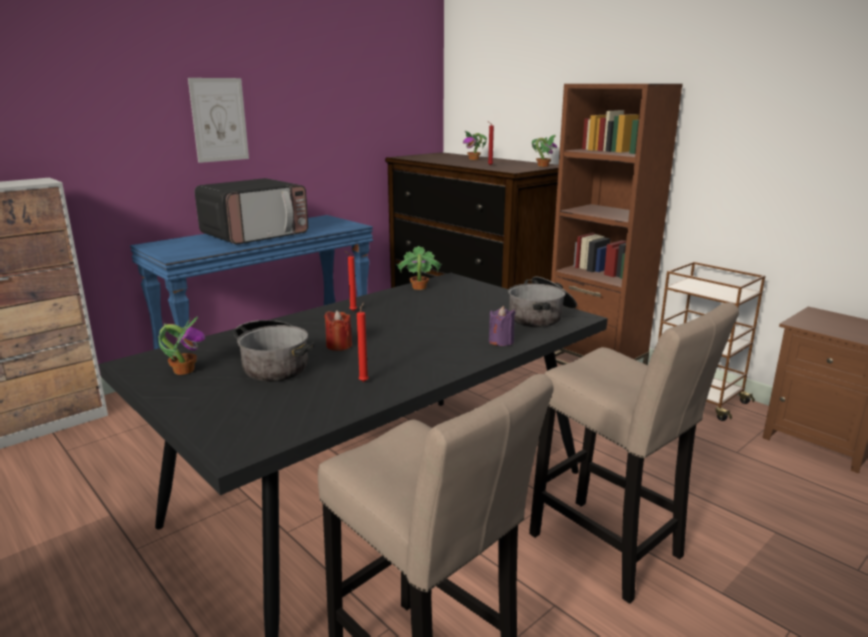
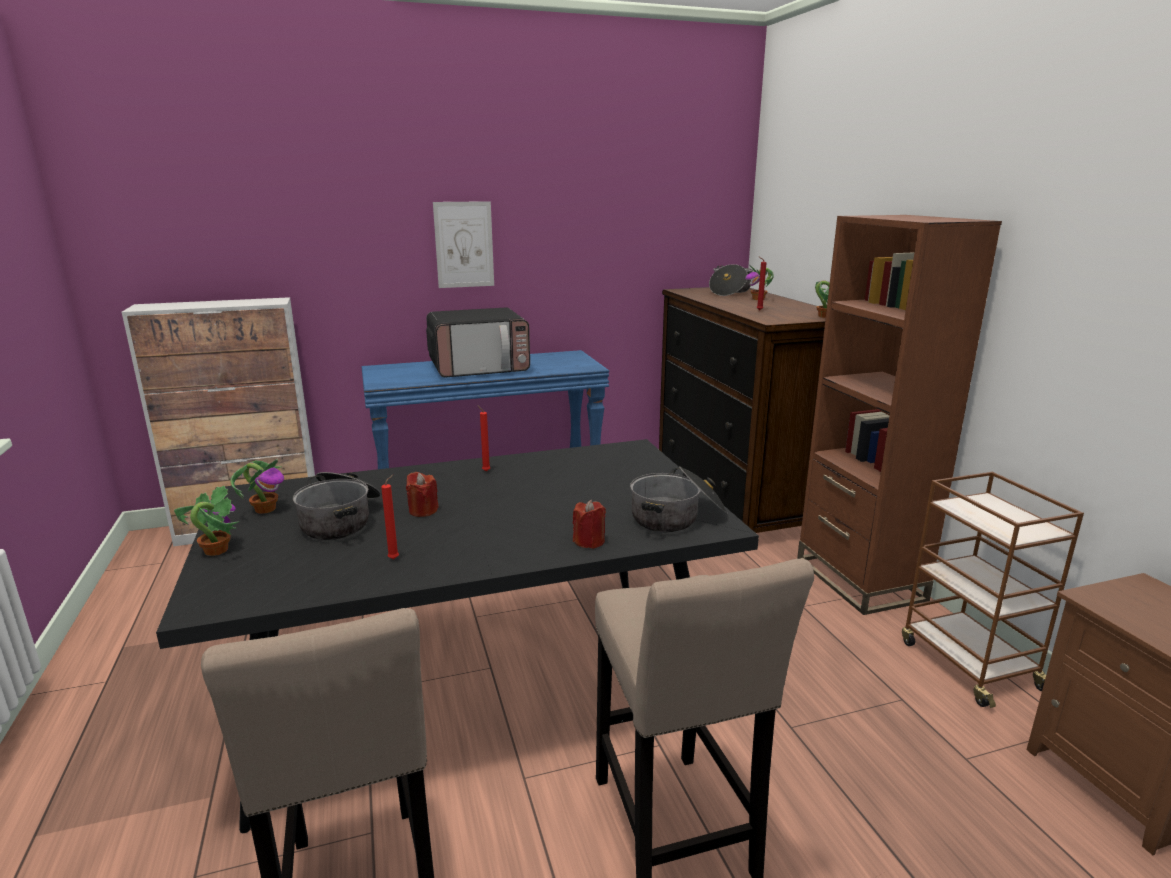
camera: 25 degrees right, 0 degrees up
potted plant [396,246,442,290] -> potted plant moved to [174,486,240,556]
purple candle [489,306,516,346] -> red candle [573,500,606,549]
none -> cooking pot [709,264,753,296]

